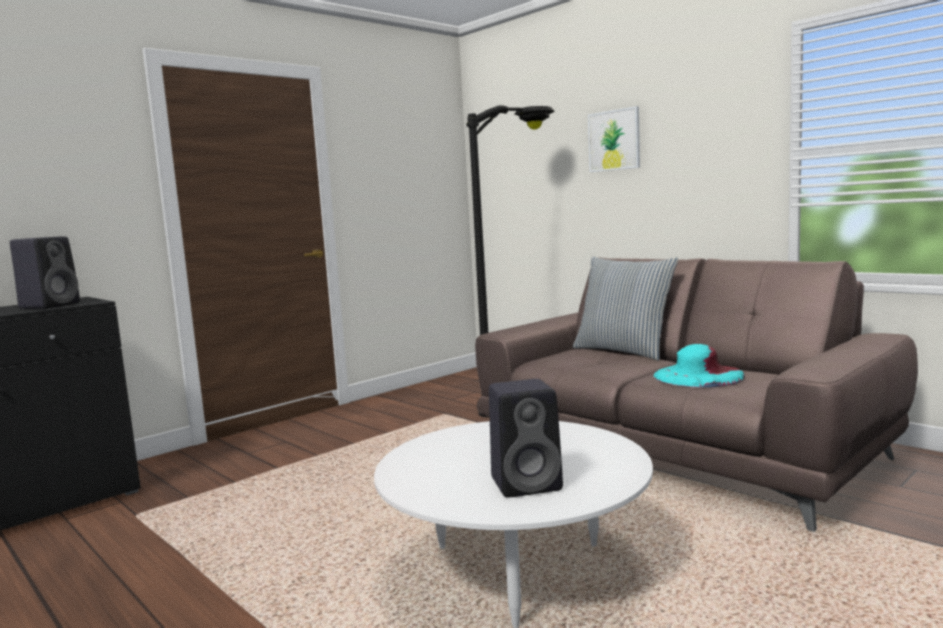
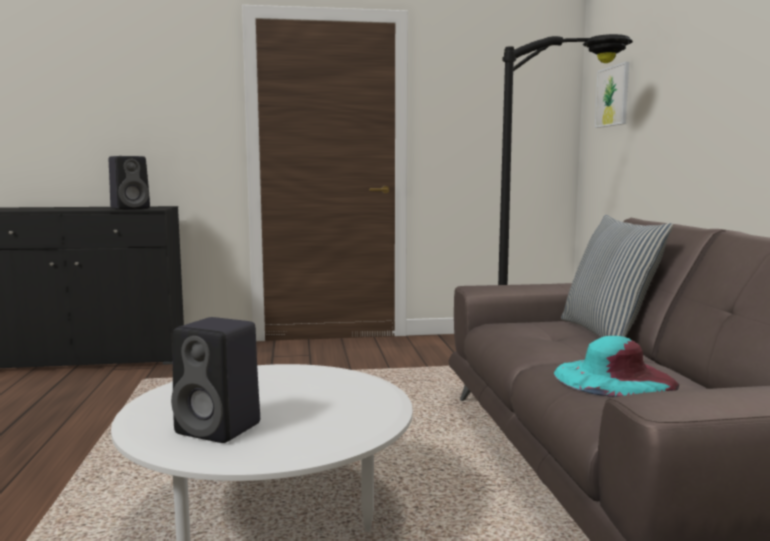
camera: 35 degrees right, 0 degrees up
picture [588,106,640,172] -> picture moved to [595,62,629,128]

